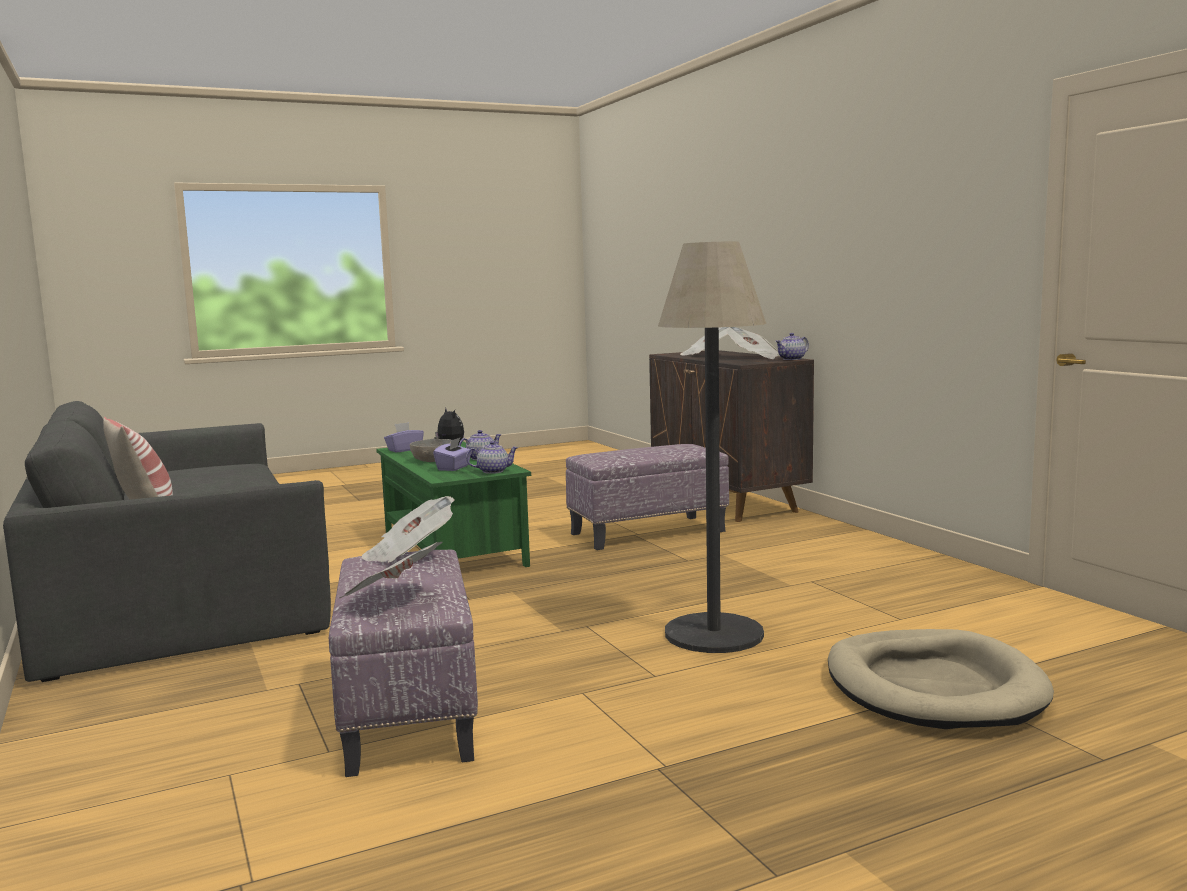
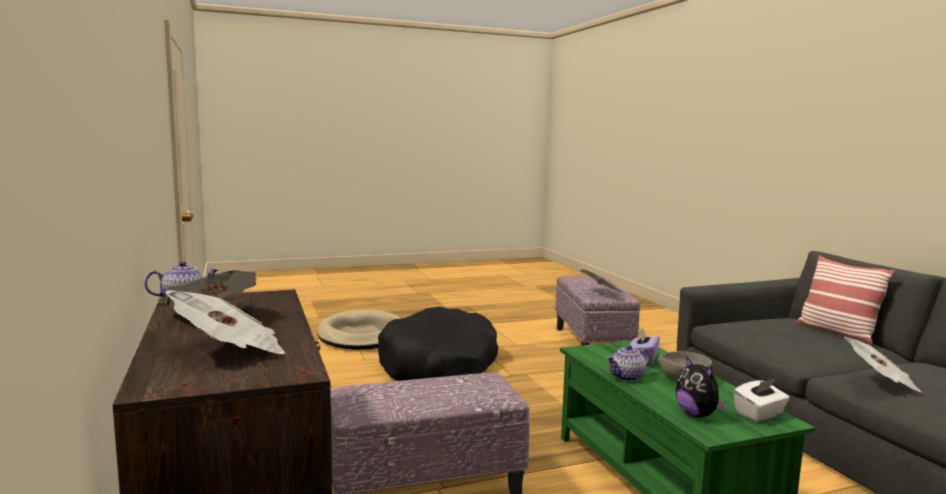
camera: 175 degrees left, 0 degrees up
newspaper [340,542,443,598] -> newspaper moved to [844,336,923,393]
purple tissue box [384,422,424,452] -> white tissue box [733,379,789,422]
teapot [466,441,518,474] -> none
floor lamp [658,241,766,653] -> black dog bed [378,307,498,381]

